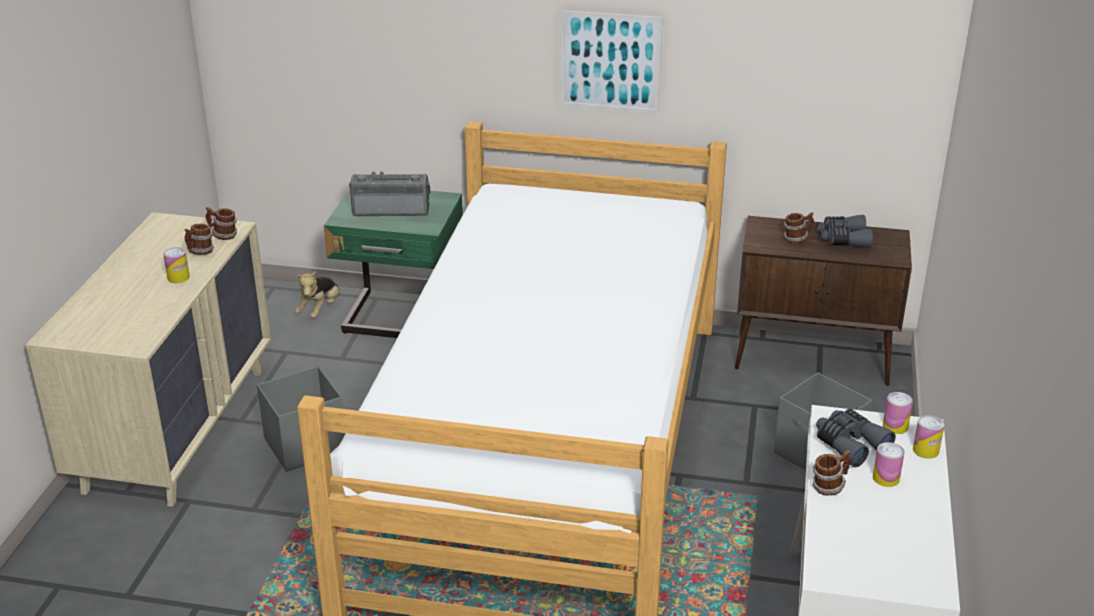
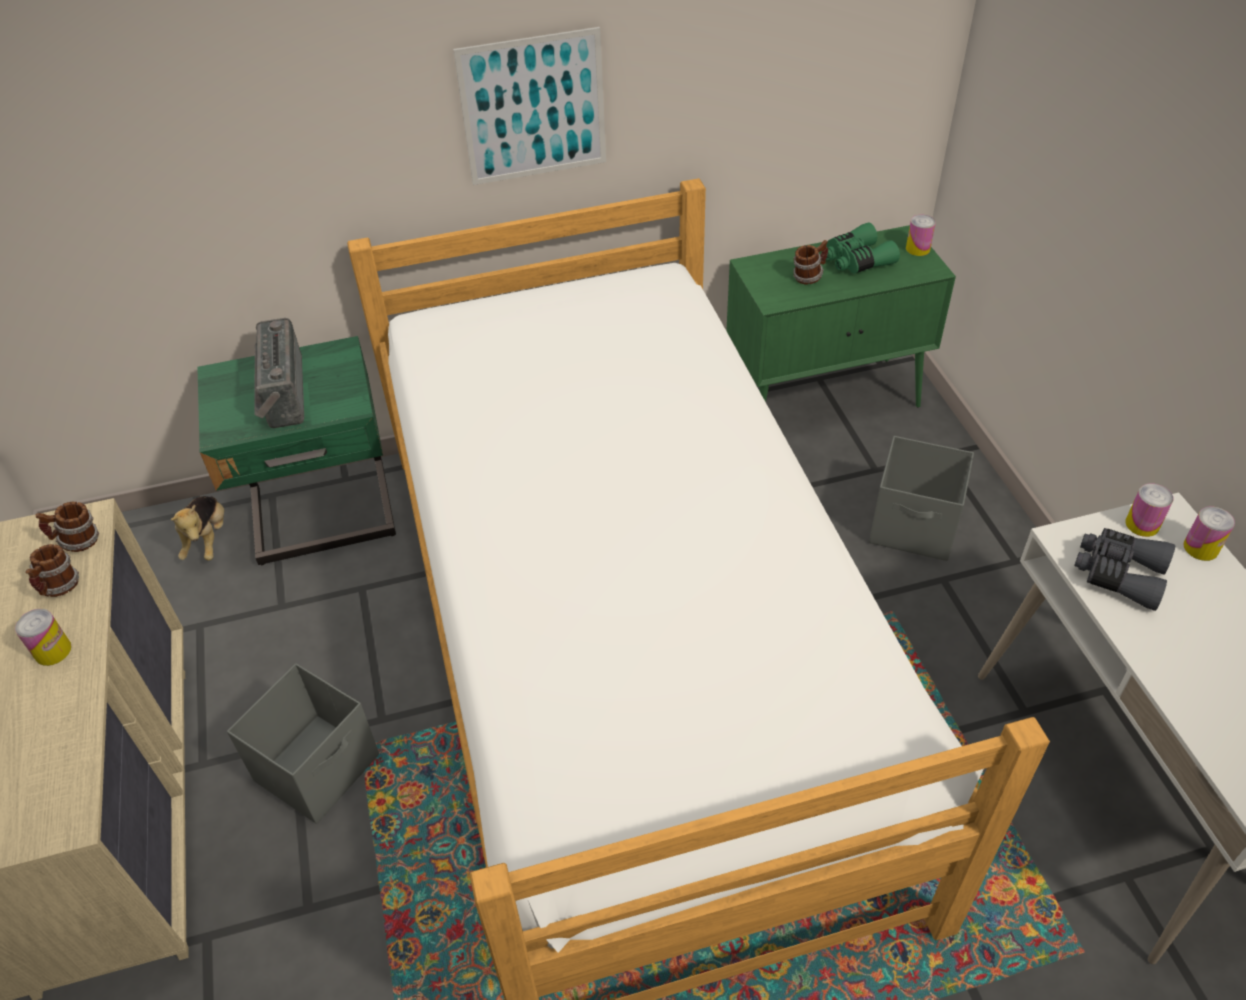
camera: 25 degrees left, 15 degrees up
radio [349,171,430,216] -> radio turned 75 degrees counterclockwise [254,318,304,428]
brown cabinet [735,216,912,386] -> green cabinet [726,225,956,408]
mug [813,450,851,496] -> none
grey binoculars [816,215,873,248] -> green binoculars [826,222,900,274]
can [873,442,905,487] -> can moved to [906,215,936,256]

